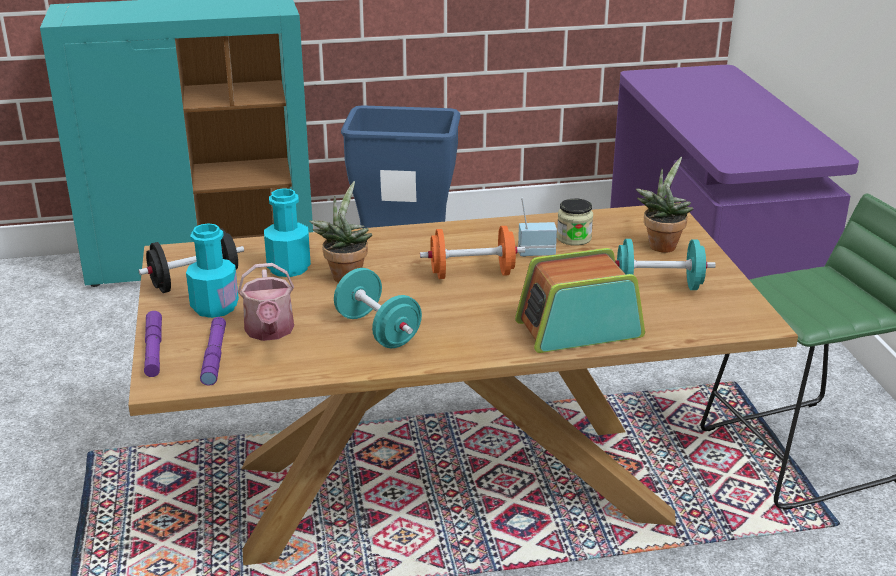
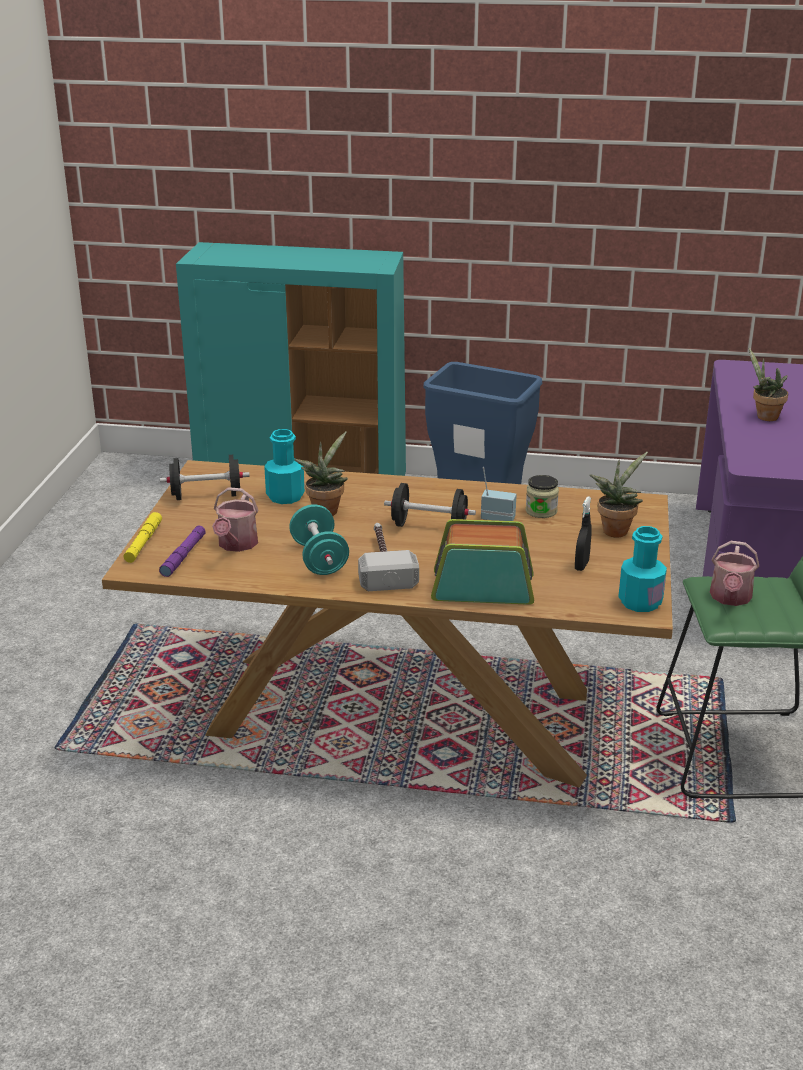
camera: 20 degrees right, 0 degrees up
purple flashlight [144,311,162,377] -> yellow flashlight [124,512,162,563]
turquoise bottle [186,223,239,318] -> turquoise bottle moved to [618,526,667,612]
orange dumbbell [420,226,525,279] -> black dumbbell [384,483,476,527]
turquoise dumbbell [615,239,716,290] -> black spray bottle [575,496,592,571]
none -> hammer [358,523,419,591]
none -> watering can [710,541,759,606]
none -> potted plant [749,348,788,421]

